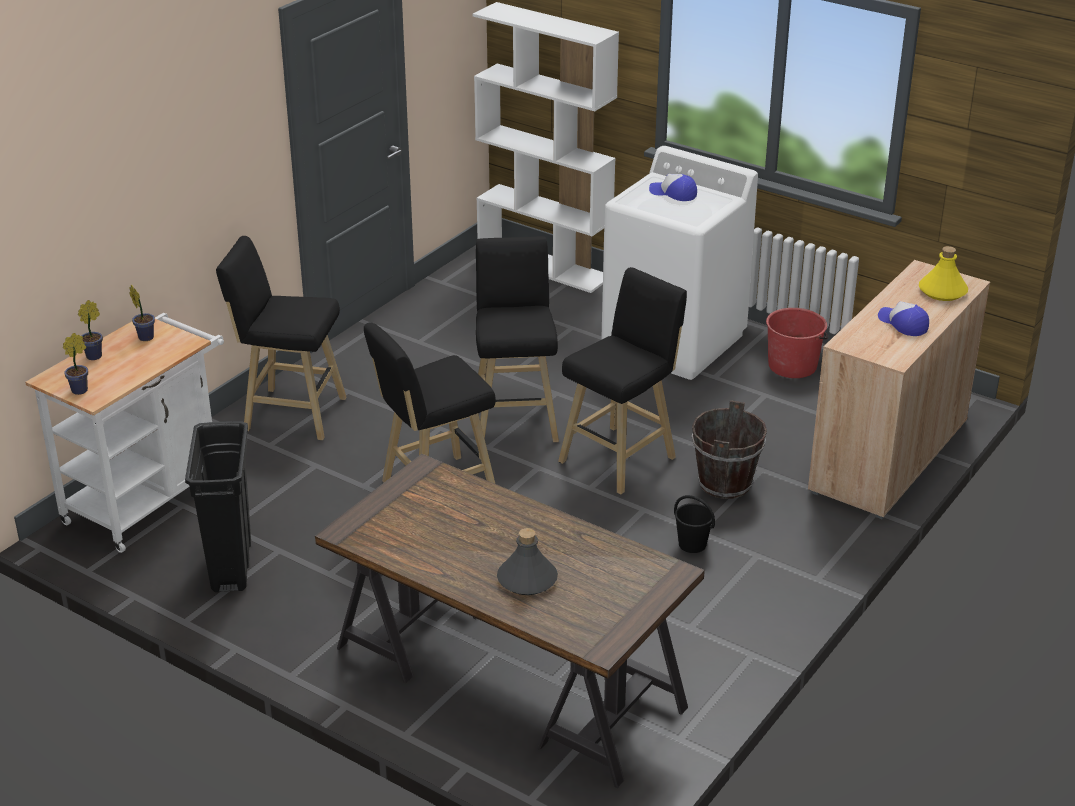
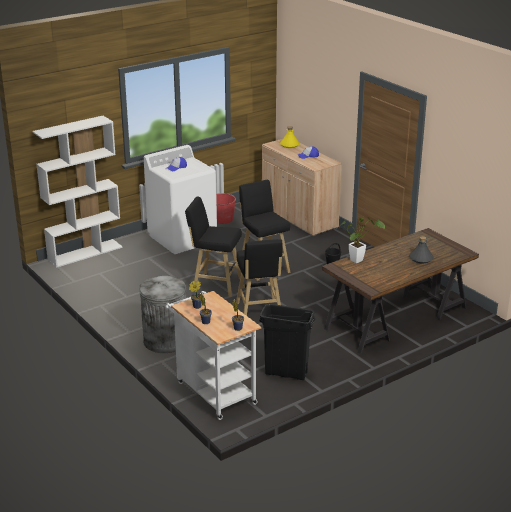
camera: 70 degrees left, 5 degrees down
black stool [216,236,347,440] -> grey trash can [139,276,186,353]
brown bucket [692,400,767,499] -> none
none -> potted plant [339,217,385,263]

